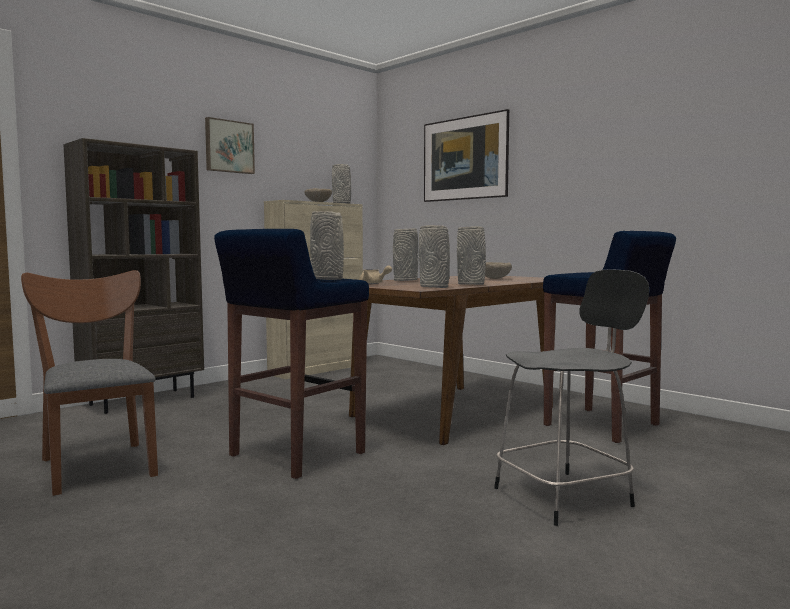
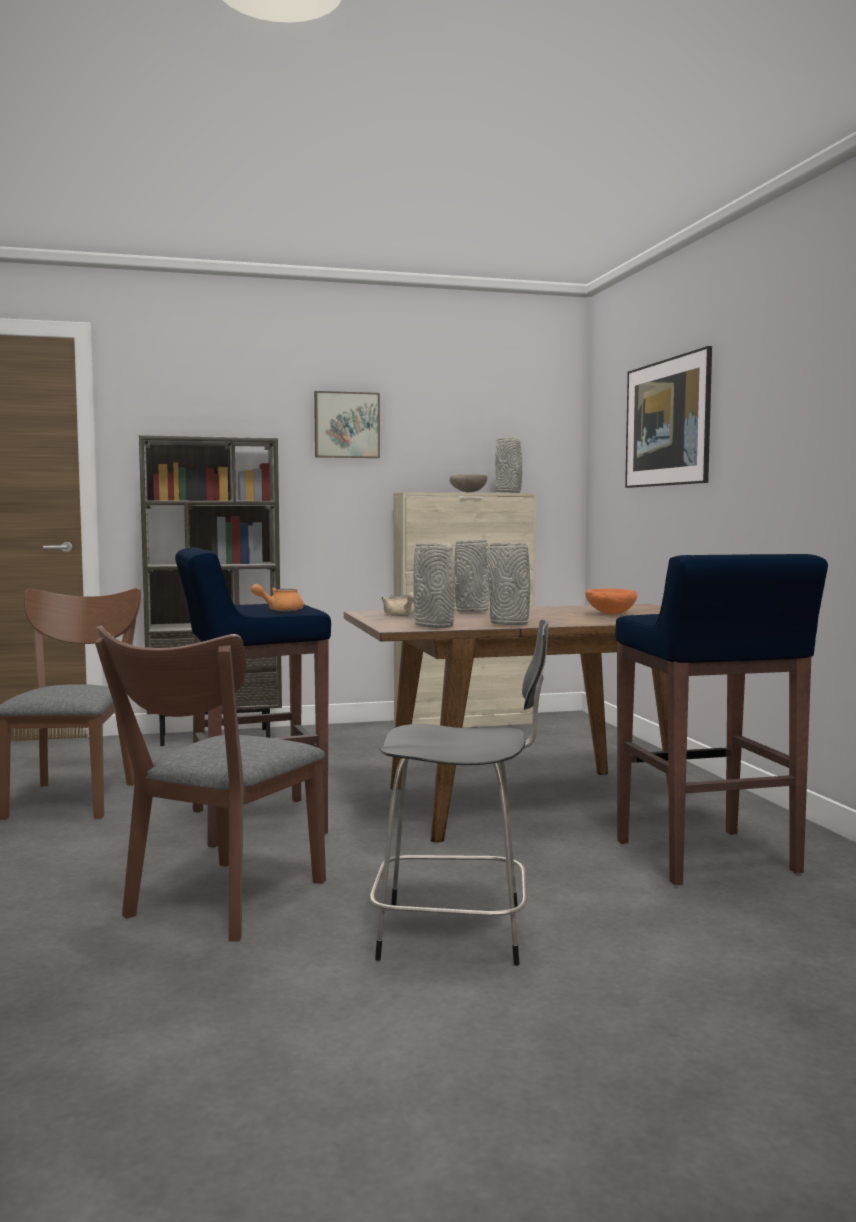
camera: 30 degrees right, 0 degrees up
grey vase [310,211,344,280] -> orange teapot [251,584,304,611]
beige bowl [485,262,512,279] -> orange bowl [586,588,637,615]
none -> brown chair [95,626,326,942]

